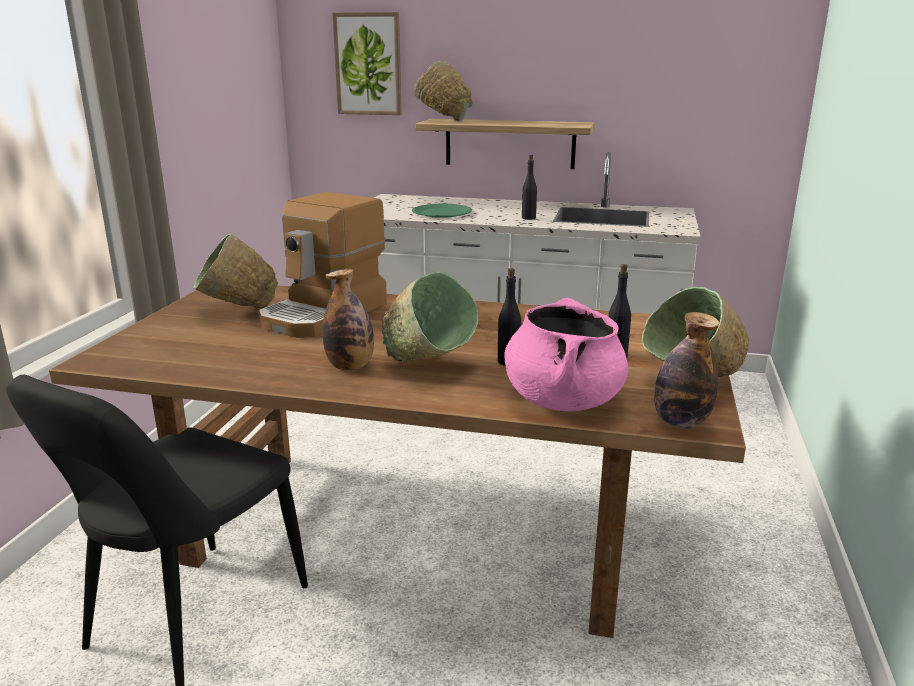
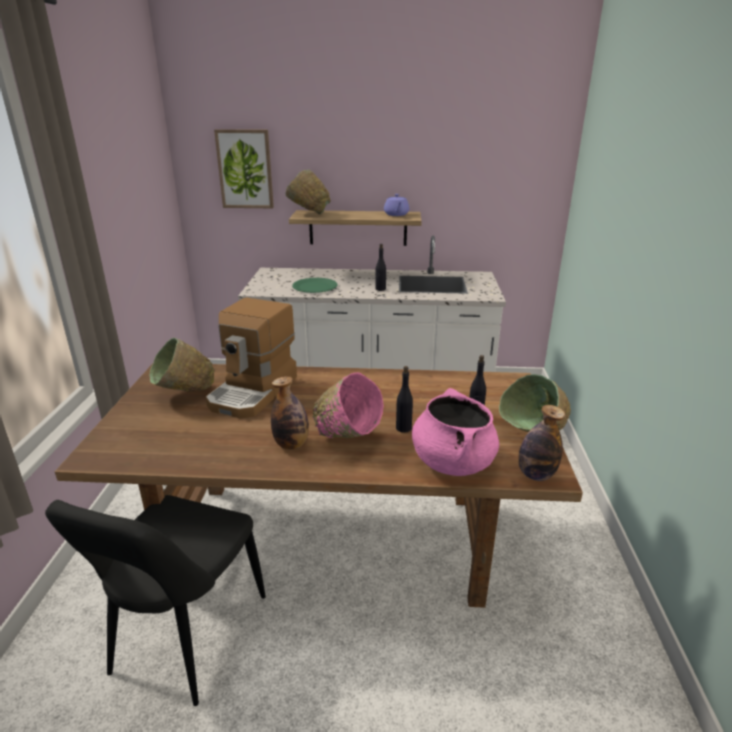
camera: 10 degrees left, 5 degrees up
green bowl [382,271,478,362] -> pink bowl [313,372,384,438]
none -> purple teapot [384,194,409,216]

